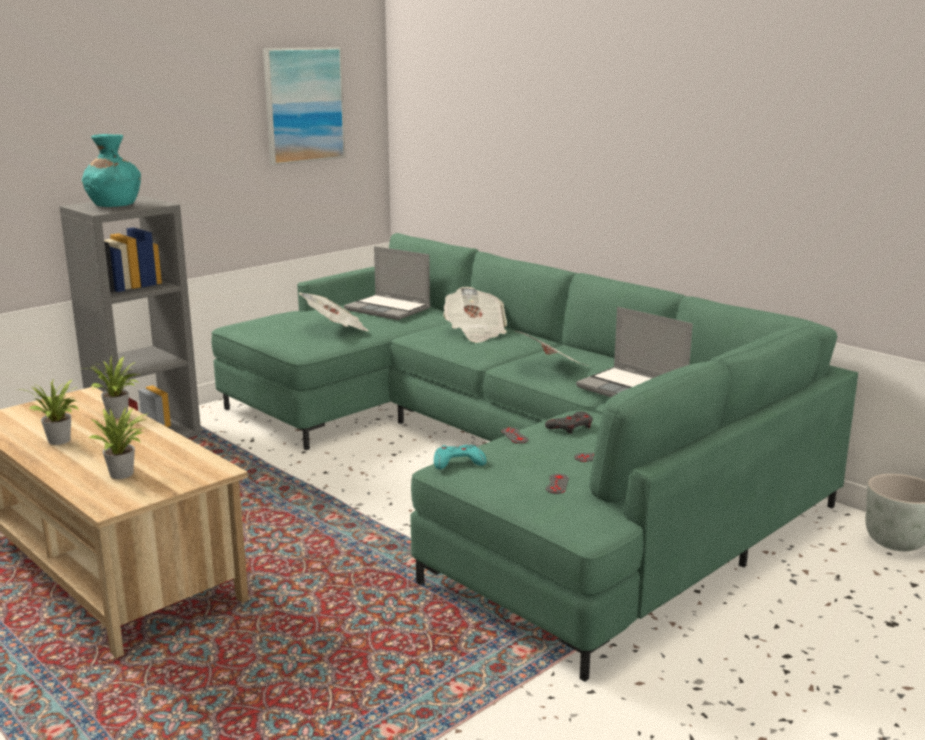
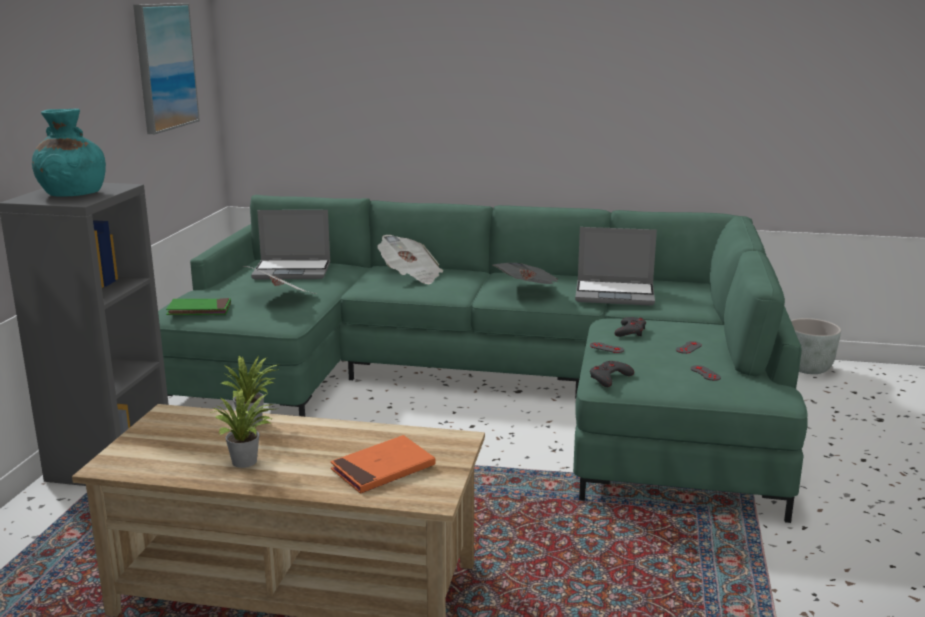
camera: 35 degrees left, 0 degrees up
potted plant [87,407,149,479] -> orange book [331,435,436,493]
turquoise game controller [434,445,486,469] -> grey game controller [590,361,634,387]
none -> green book [166,298,231,315]

